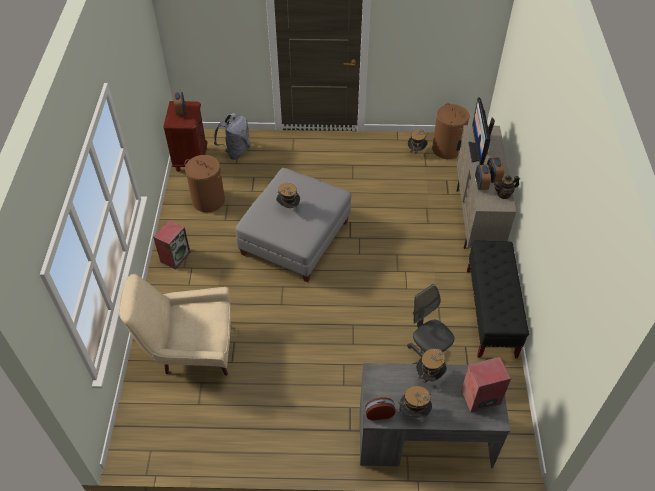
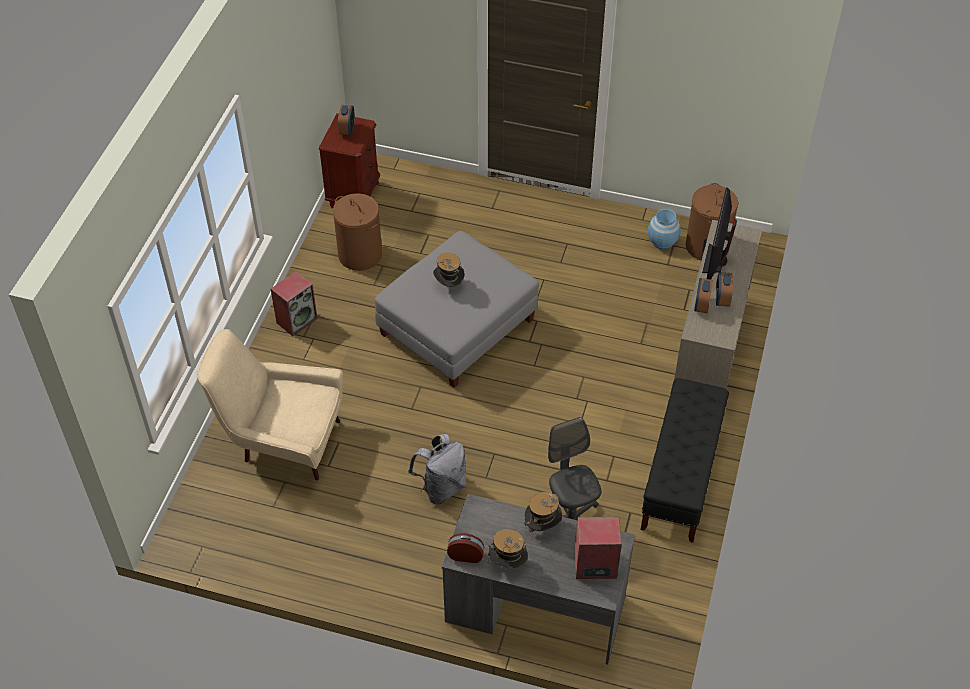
camera: 15 degrees right, 0 degrees up
grey backpack [214,113,250,160] -> grey backpack moved to [408,434,466,505]
hat [408,129,428,159] -> blue vase [648,209,681,249]
teapot [494,176,520,199] -> none

